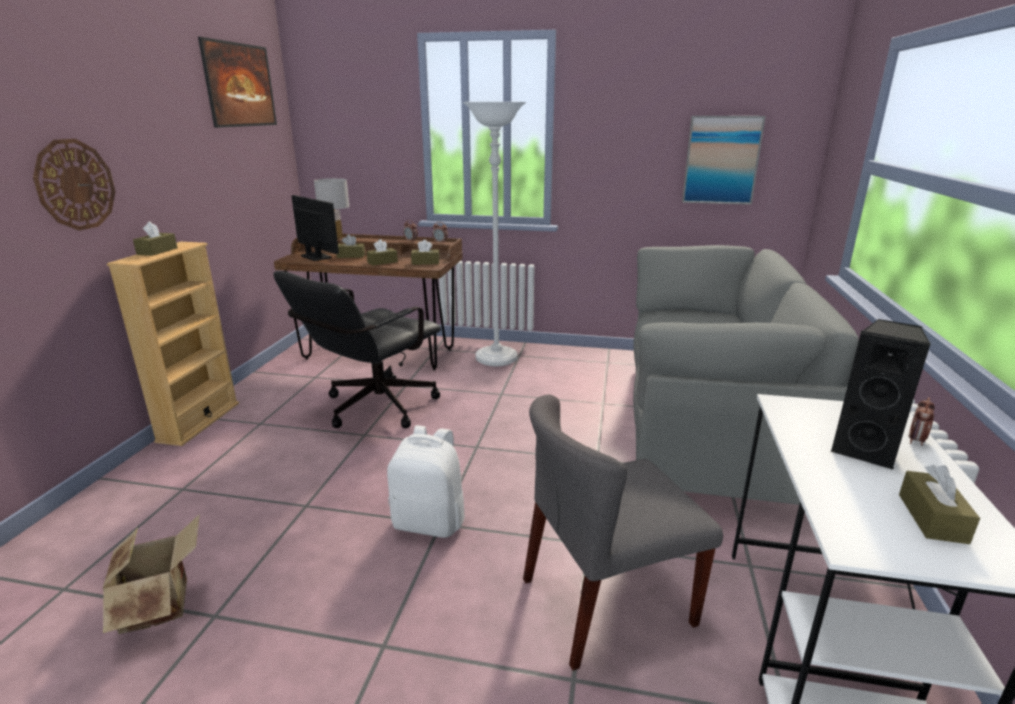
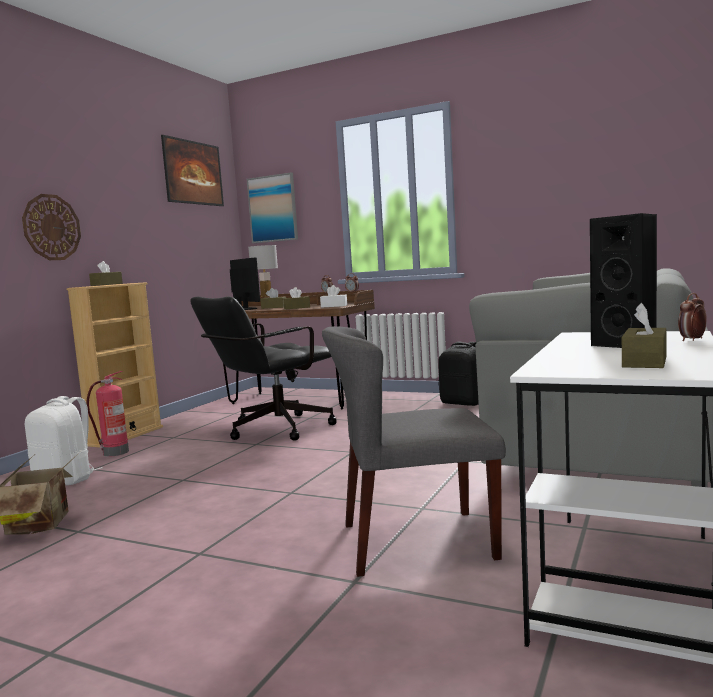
camera: 15 degrees right, 15 degrees down
white backpack [387,425,465,538] -> white backpack moved to [25,396,102,485]
brown tissue box [411,240,439,265] -> white tissue box [320,285,347,308]
white floor lamp [463,102,526,366] -> none
picture [682,116,766,205] -> picture moved to [247,172,298,243]
none -> fire extinguisher [86,371,129,457]
none -> black backpack [438,341,479,406]

